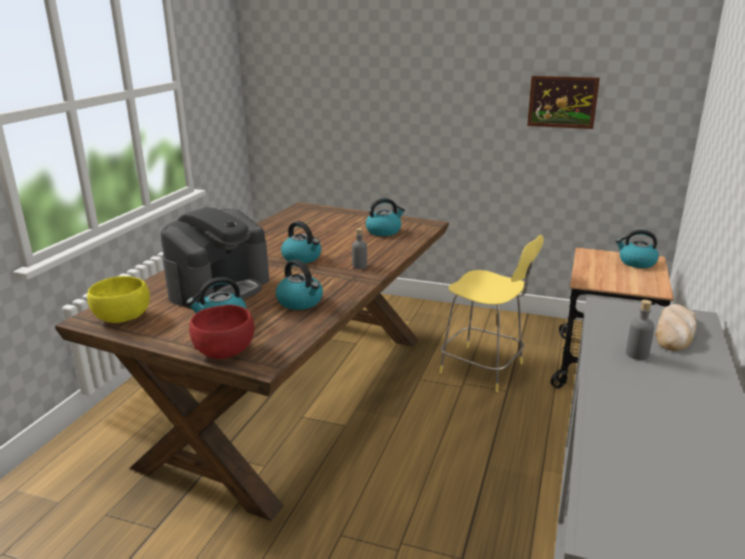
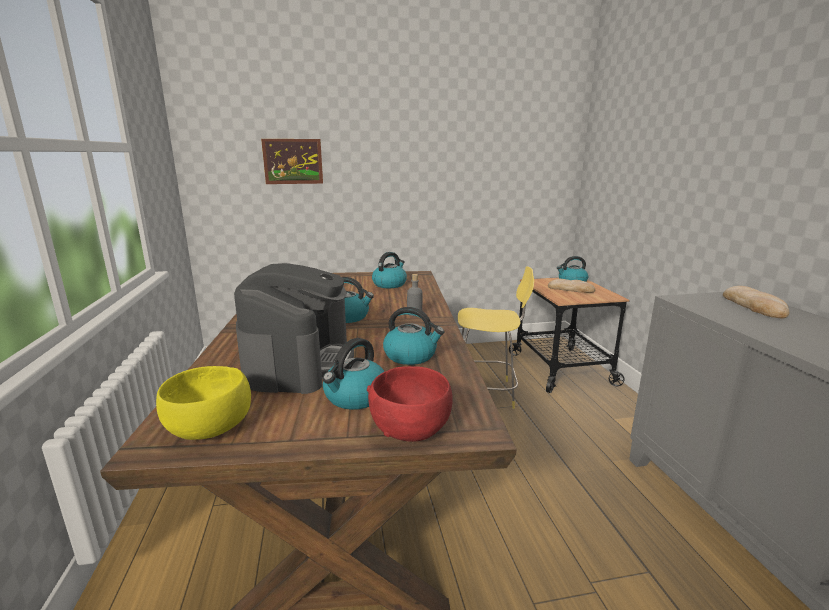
camera: 30 degrees left, 5 degrees down
picture [527,76,600,129] -> picture moved to [261,139,323,184]
grey bottle [626,300,655,360] -> none
none -> bread [548,279,595,293]

